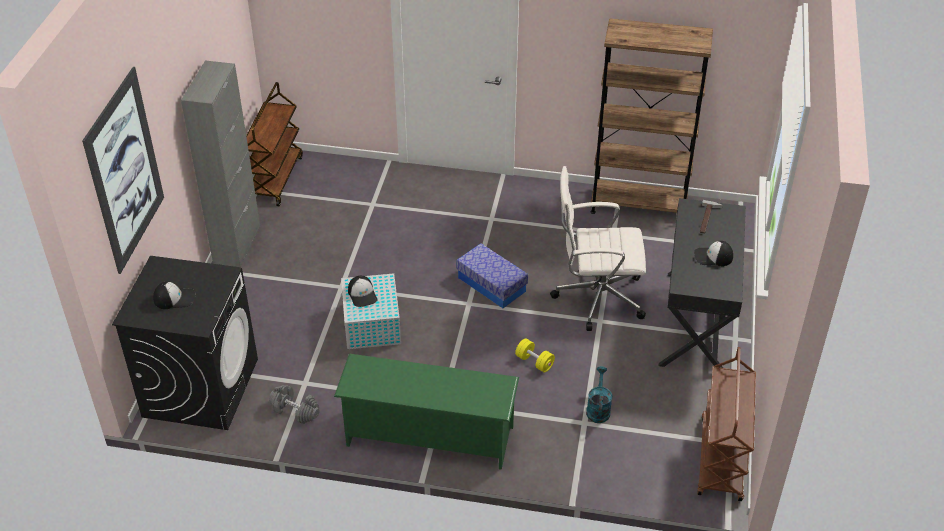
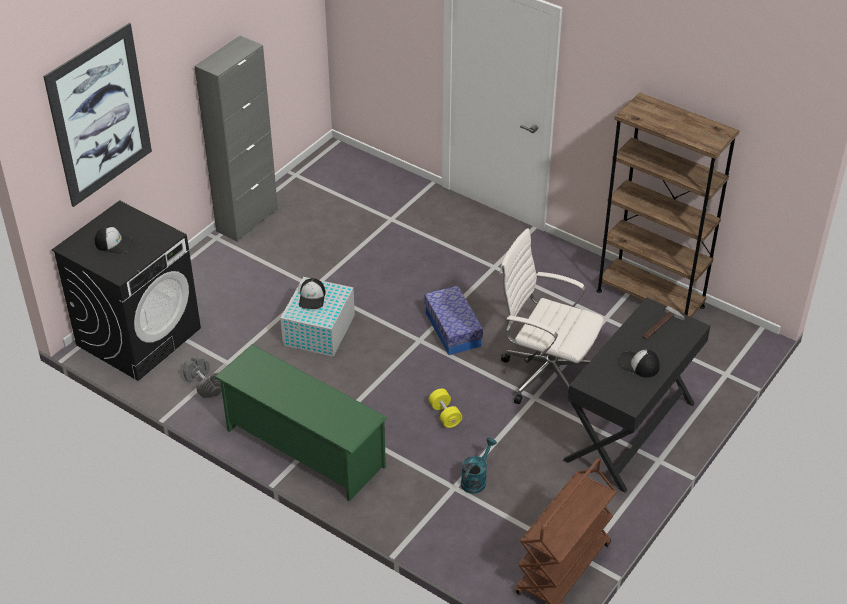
camera: 25 degrees right, 0 degrees up
brown cart [246,82,303,206] -> none

